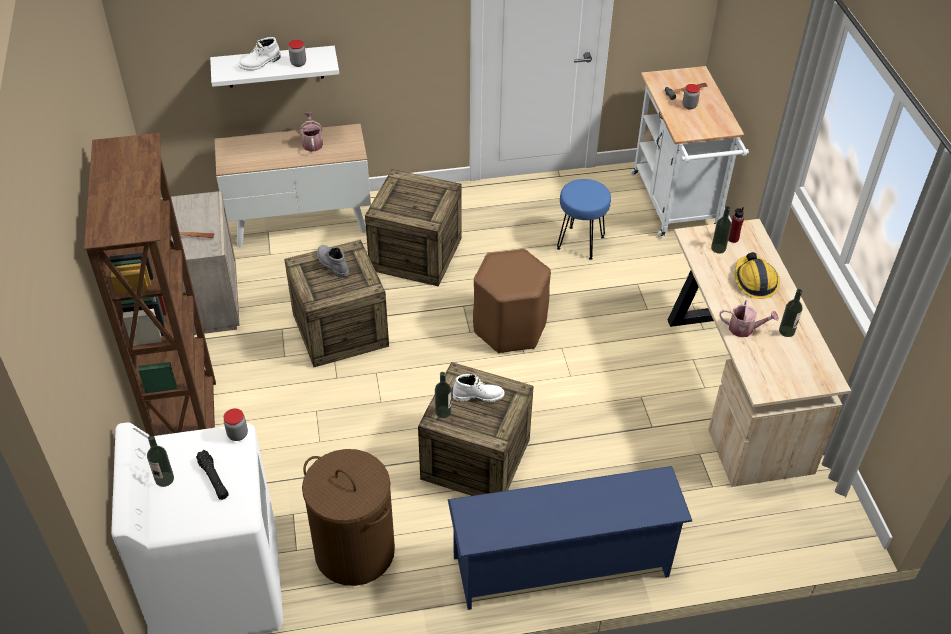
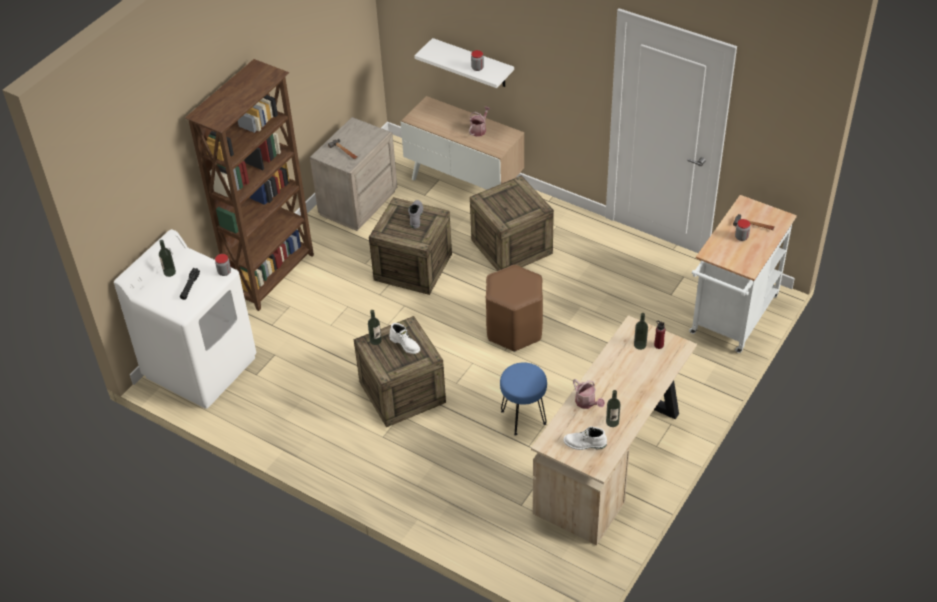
camera: 45 degrees right, 0 degrees up
white boot [238,37,280,71] -> white boot moved to [563,427,607,450]
brown laundry basket [302,449,395,586] -> none
blue shoe rack [448,466,693,610] -> none
blue stool [557,179,611,260] -> blue stool moved to [500,362,547,436]
hard hat [735,252,780,299] -> none

